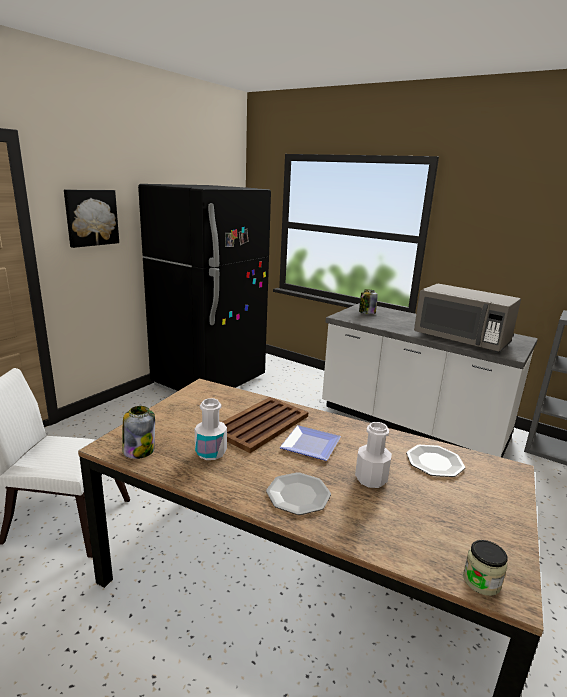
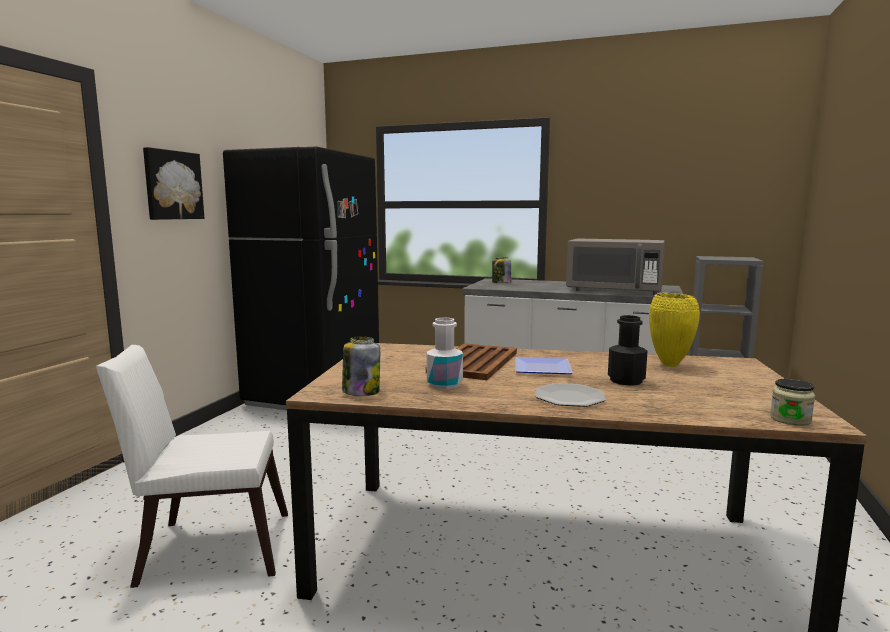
camera: 15 degrees left, 10 degrees down
white bottle [355,422,392,488] -> black bottle [608,315,647,386]
plate [406,445,465,477] -> yellow vase [649,293,700,367]

